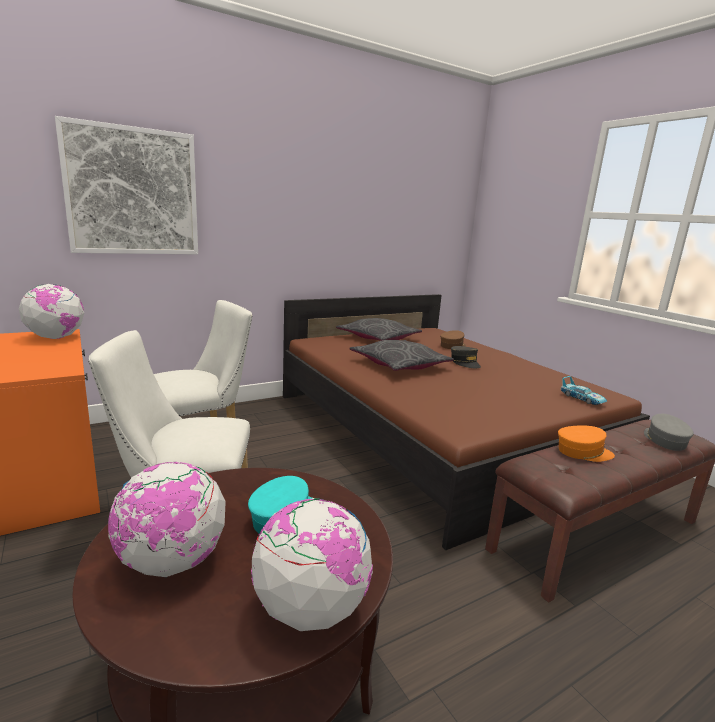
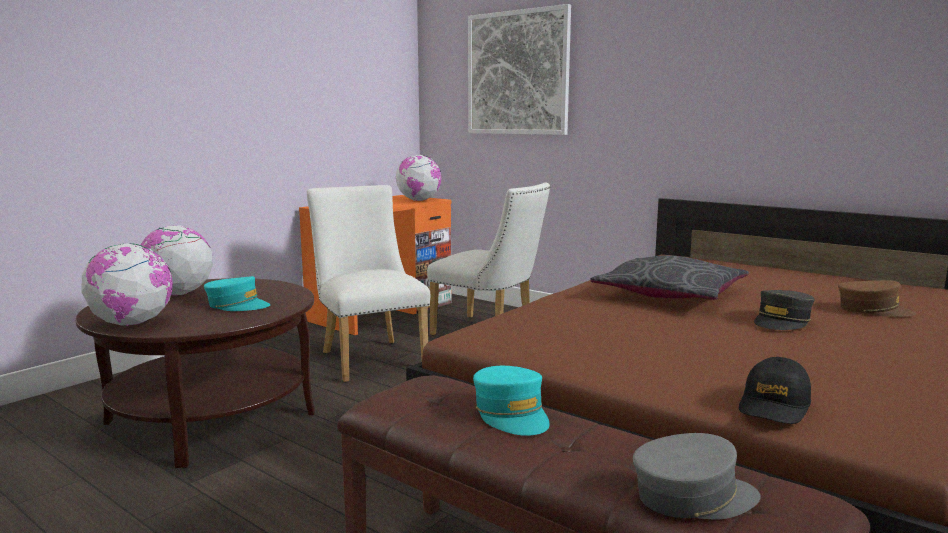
camera: 70 degrees right, 5 degrees down
grey pillow [336,318,422,341] -> none
orange cap [558,425,615,462] -> turquoise cap [473,366,550,436]
toy car [561,376,607,405] -> black cap [739,357,811,424]

